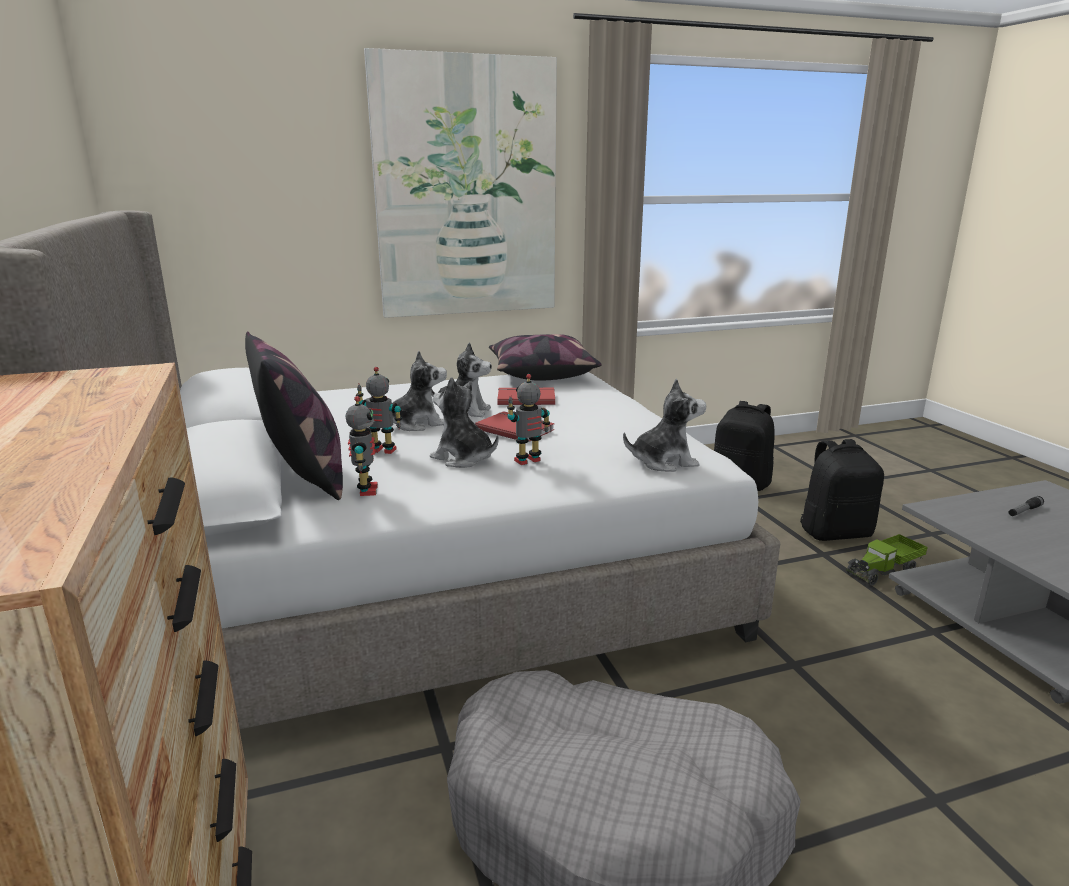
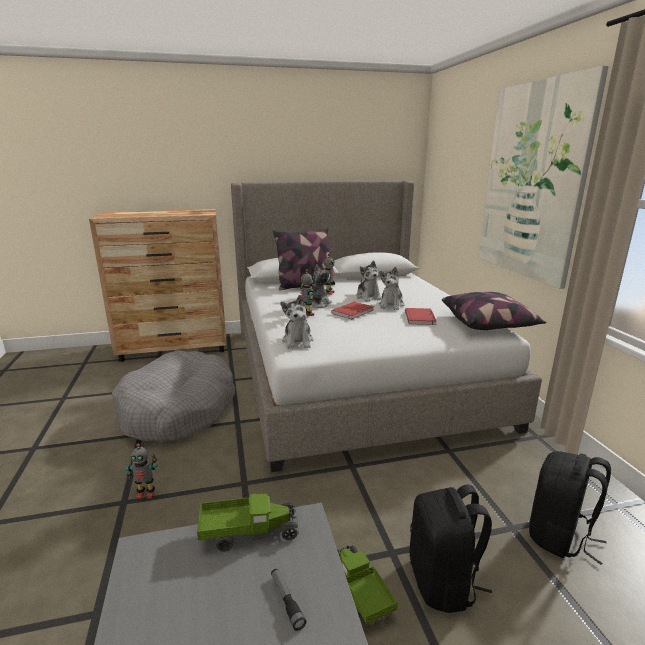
camera: 95 degrees right, 0 degrees up
toy robot [345,396,378,496] -> toy robot moved to [126,443,158,499]
none -> toy truck [197,494,299,552]

